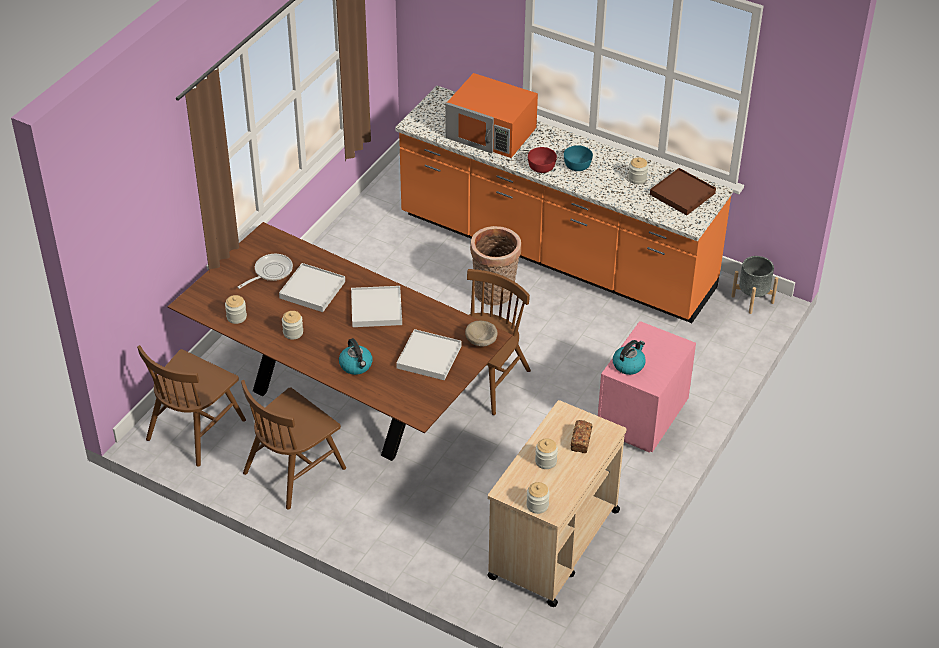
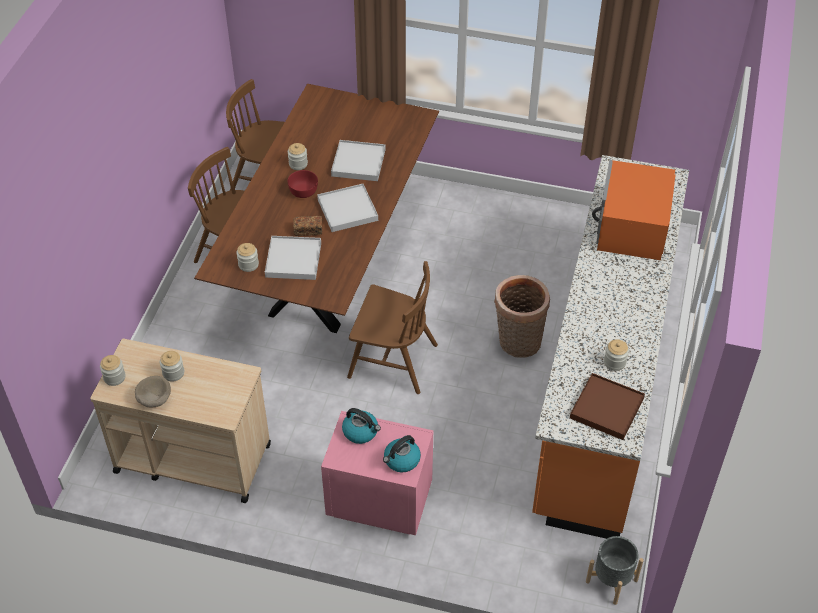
camera: 75 degrees right, 5 degrees up
jar [225,295,247,324] -> jar moved to [236,243,259,272]
frying pan [237,254,293,289] -> none
kettle [339,338,373,375] -> kettle moved to [383,435,421,473]
beige bowl [465,321,498,347] -> beige bowl moved to [135,376,171,408]
red bowl [528,147,557,173] -> red bowl moved to [288,170,318,198]
turquoise bowl [564,145,593,171] -> none
bread [571,420,592,453] -> bread moved to [293,216,322,236]

